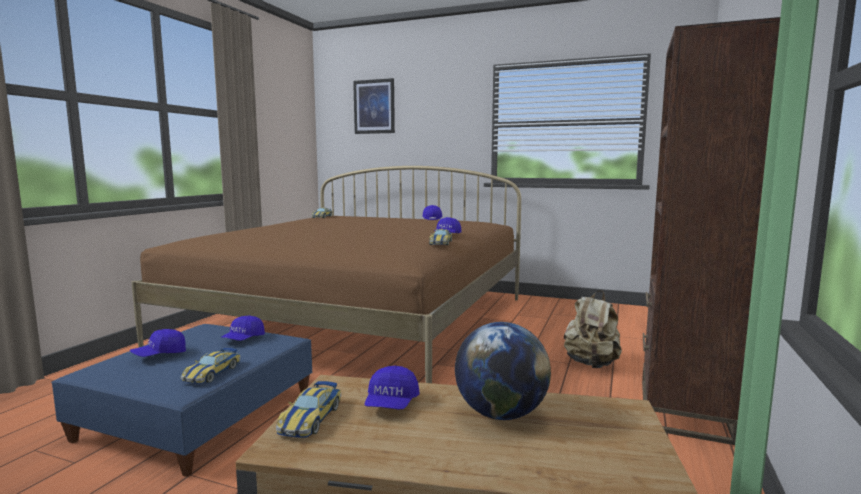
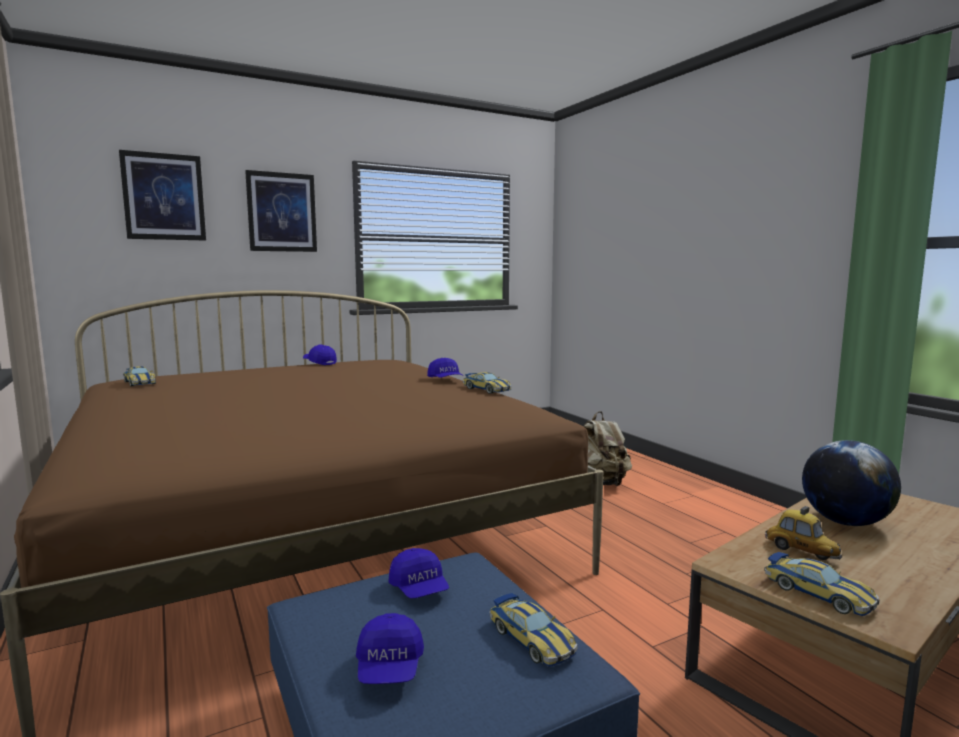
camera: 50 degrees left, 0 degrees up
blue cap [365,366,420,409] -> toy car [765,506,842,560]
brown bookcase [642,17,780,445] -> none
none -> picture [245,170,317,252]

